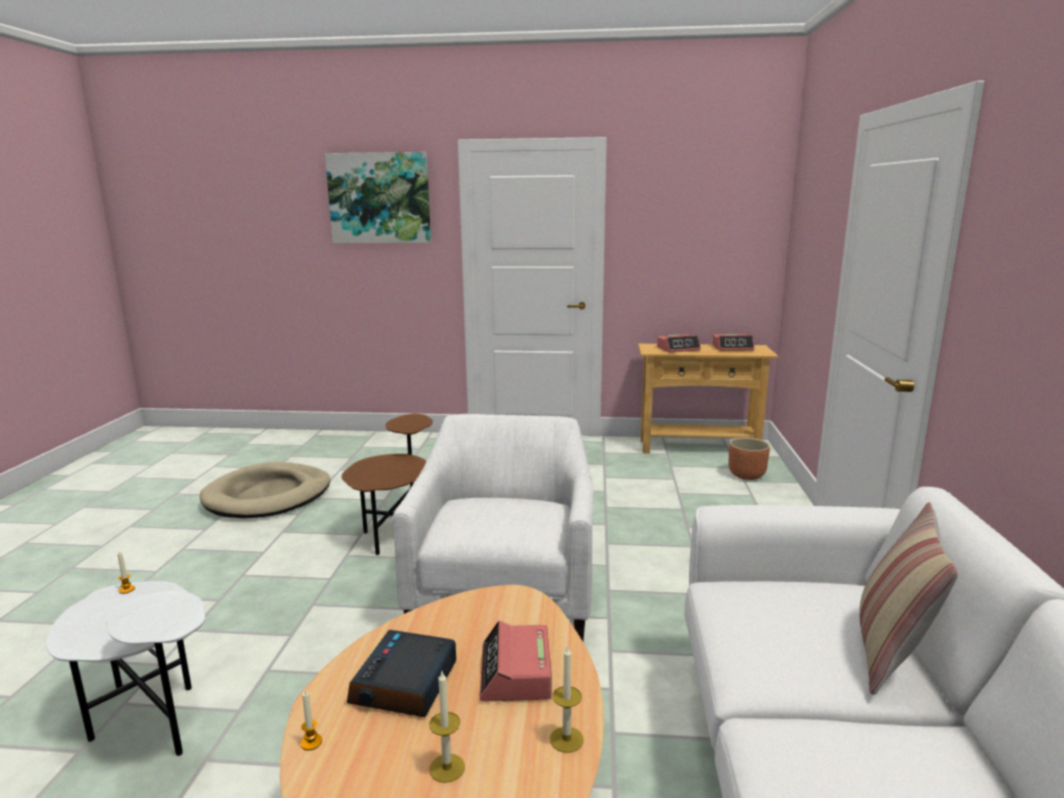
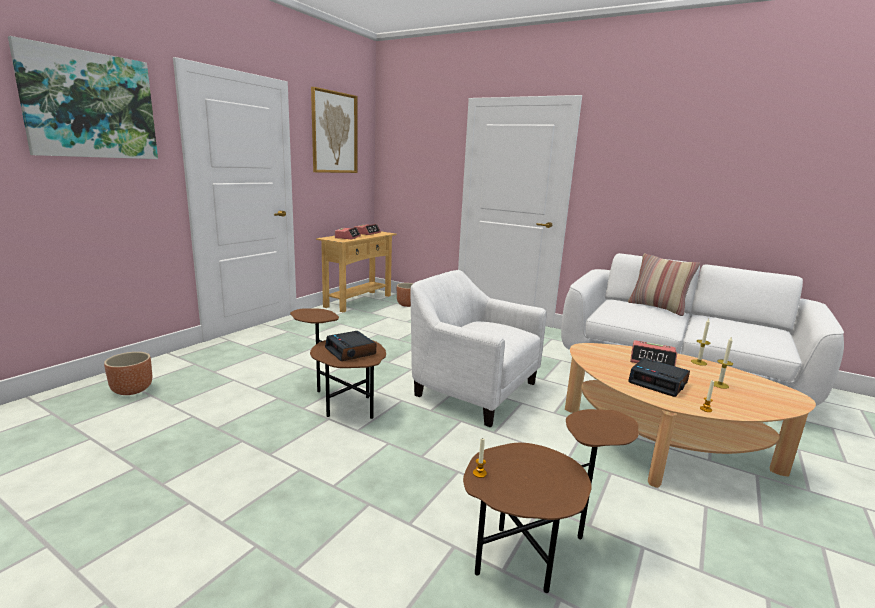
camera: 65 degrees left, 0 degrees up
white side table [45,581,205,756] -> brown side table [463,409,639,593]
beige dog bed [200,462,331,518] -> none
none -> brown planter [104,352,152,395]
none -> picture [311,87,357,173]
none -> alarm clock [325,331,376,361]

